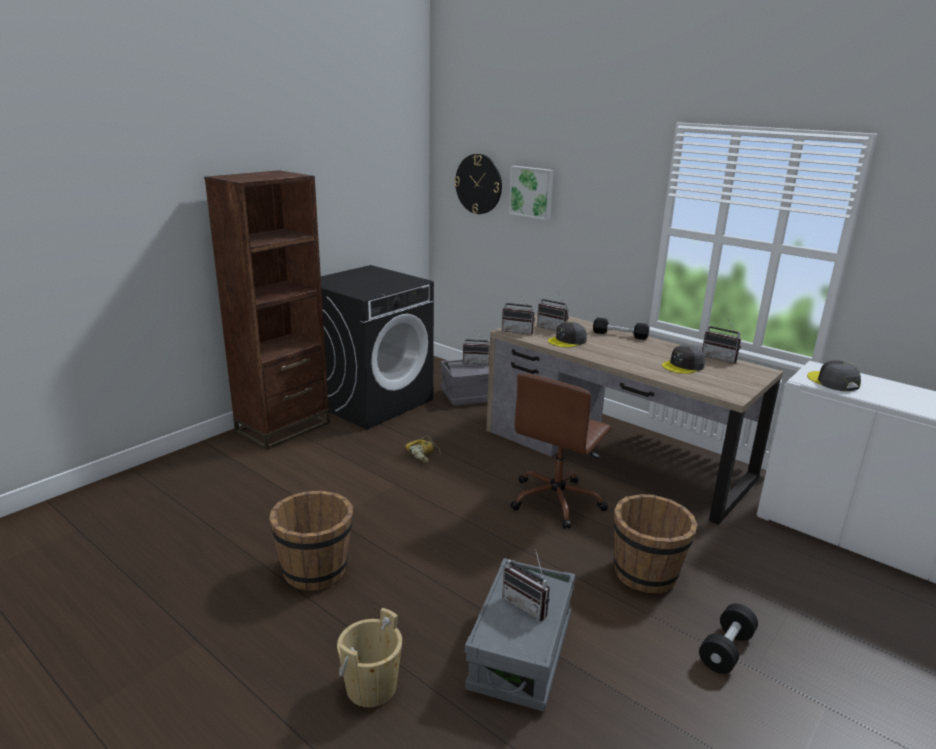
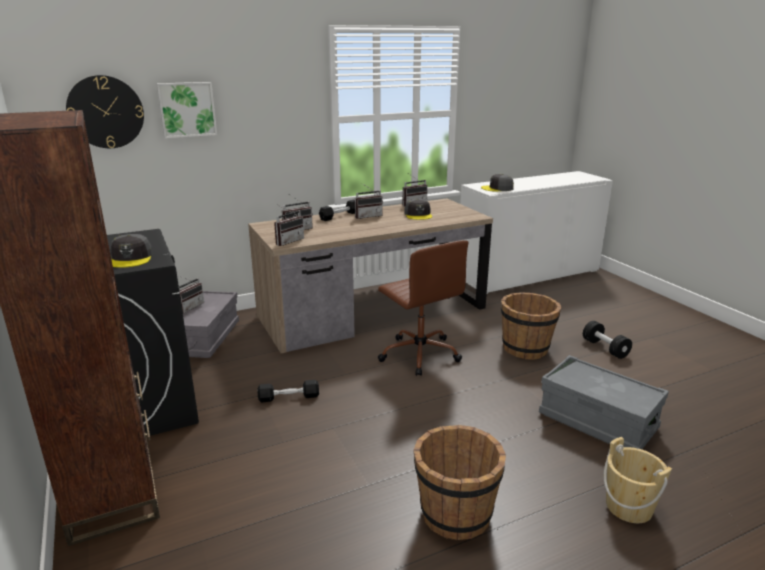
camera: 65 degrees left, 0 degrees up
power drill [405,435,441,463] -> black dumbbell [258,380,319,403]
radio [502,549,550,622] -> radio moved to [355,183,383,219]
grey cap [548,322,587,348] -> grey cap moved to [110,234,153,268]

